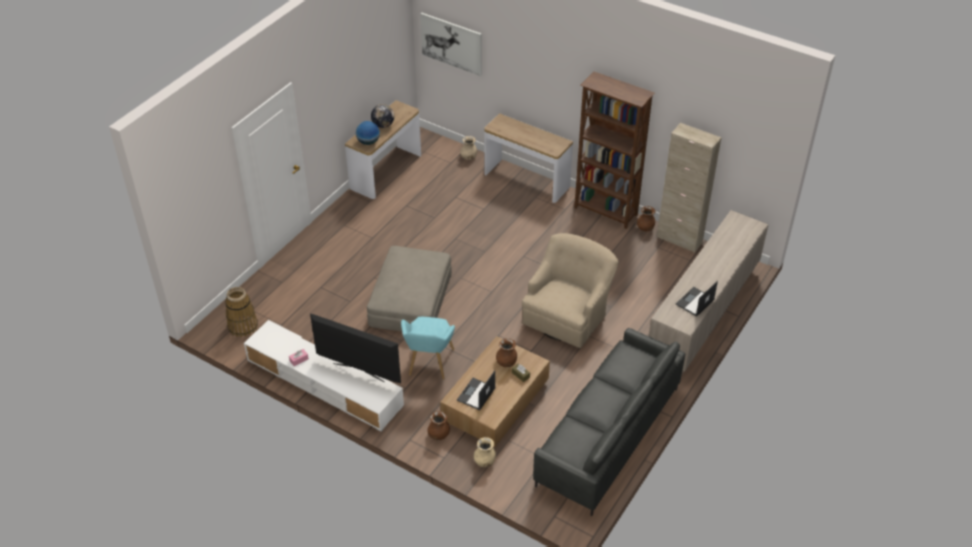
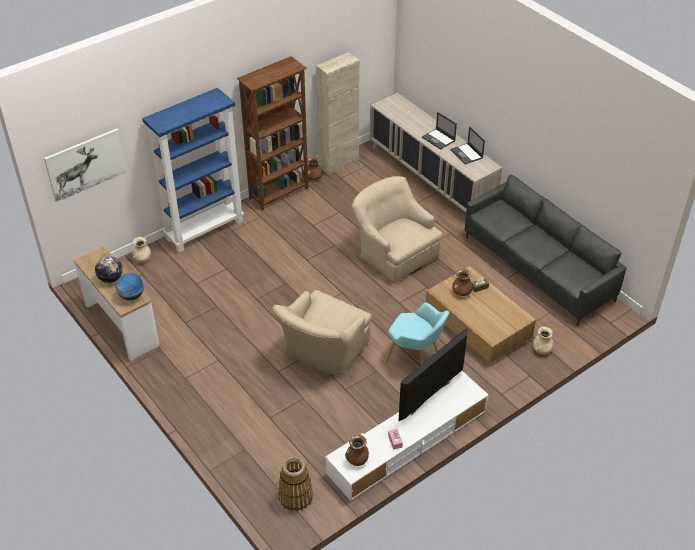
camera: 70 degrees left, 0 degrees up
beige ottoman [367,246,452,332] -> beige armchair [273,290,372,375]
brown vase [427,411,450,440] -> brown vase moved to [345,435,369,466]
laptop [457,370,496,410] -> laptop moved to [422,112,457,150]
console table [484,113,573,203] -> blue bookcase [142,88,244,253]

